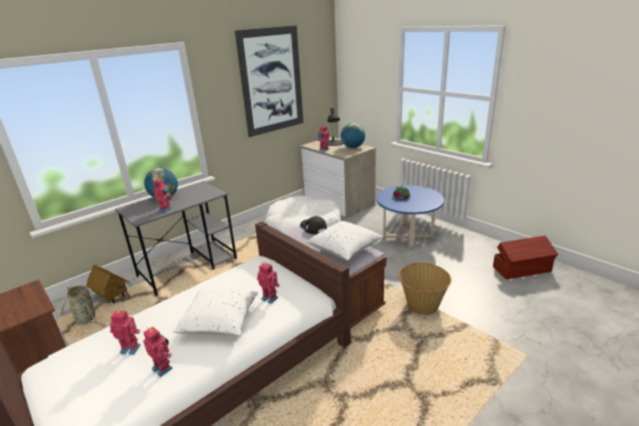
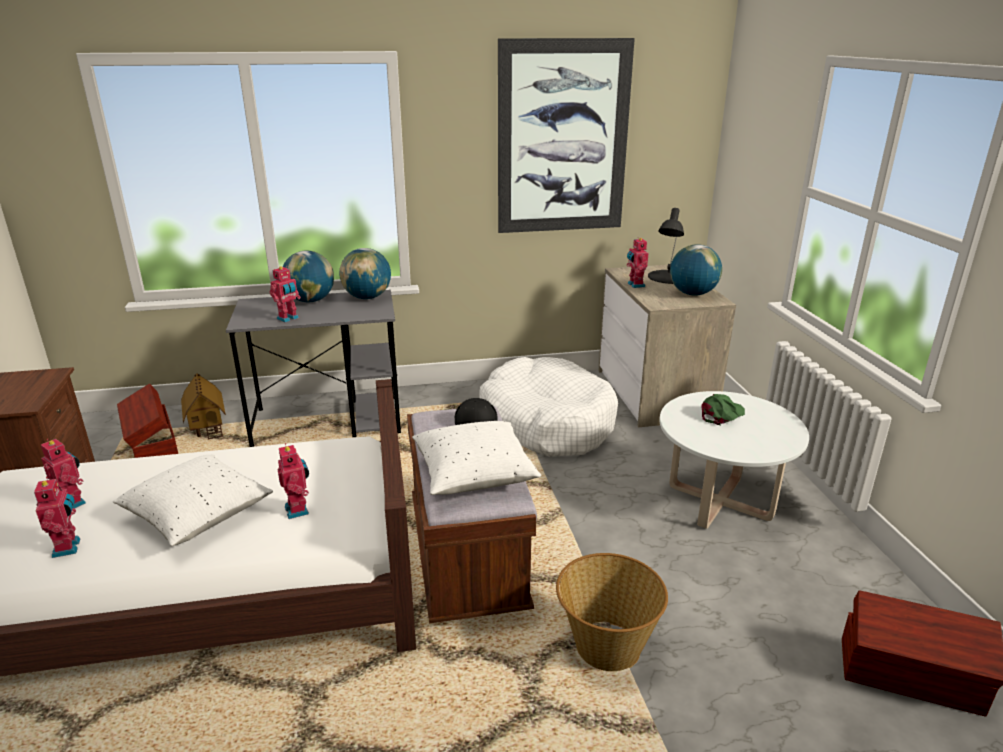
camera: 30 degrees right, 0 degrees up
basket [60,285,106,327] -> brown storage box [117,383,178,458]
blue coffee table [376,185,444,248] -> white coffee table [659,391,809,529]
none -> globe [339,248,391,299]

